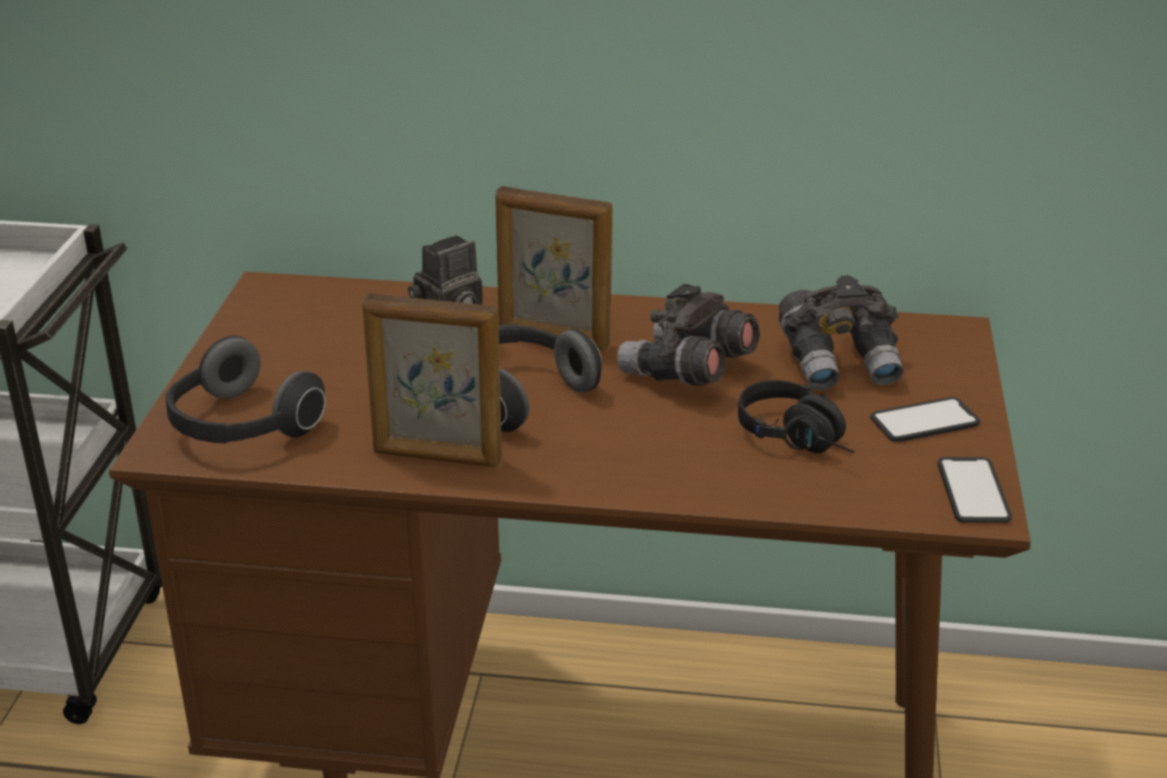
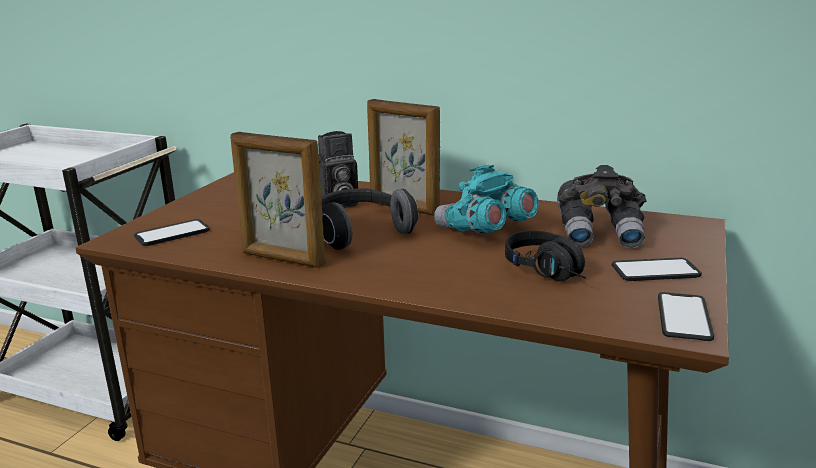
camera: 15 degrees right, 10 degrees down
headphones [165,336,326,443] -> phone [134,219,210,246]
grey binoculars [617,284,760,386] -> turquoise binoculars [434,165,539,233]

